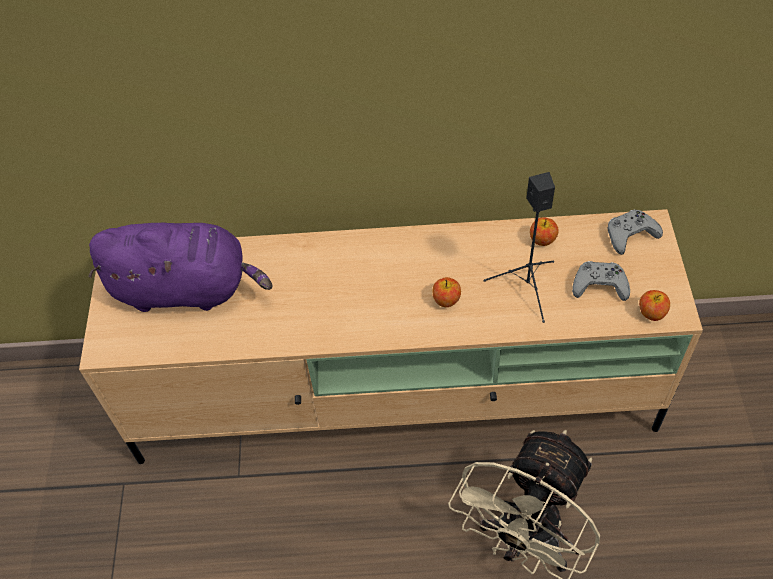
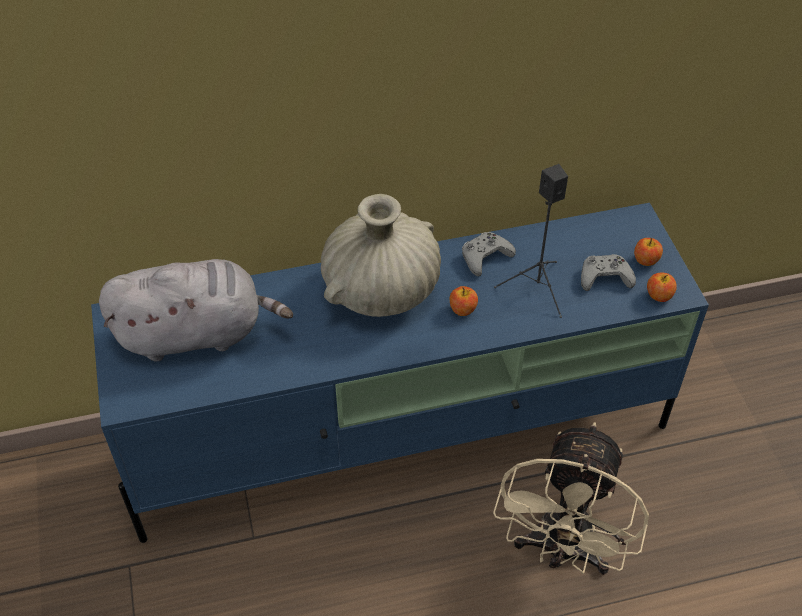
camera: 15 degrees left, 5 degrees down
beige tv stand [79,209,703,464] -> blue tv stand [91,203,709,543]
purple plush toy [89,223,272,312] -> grey plush toy [99,259,293,362]
apple [530,217,559,246] -> apple moved to [634,238,663,266]
grey game controller [608,210,663,255] -> grey game controller moved to [462,232,516,276]
none -> beige vase [321,194,441,317]

